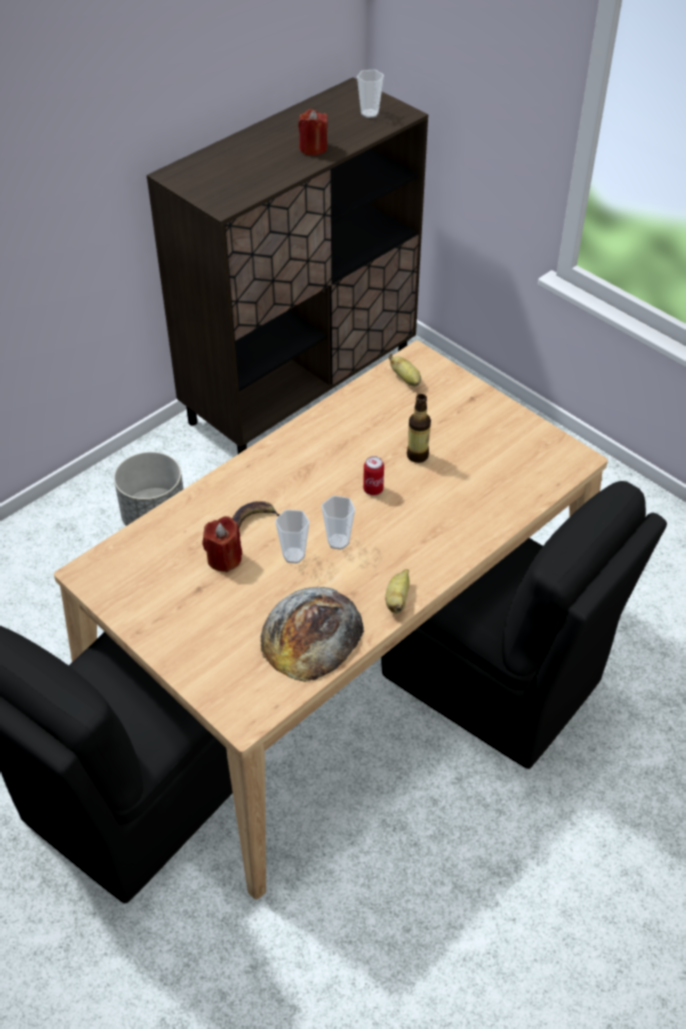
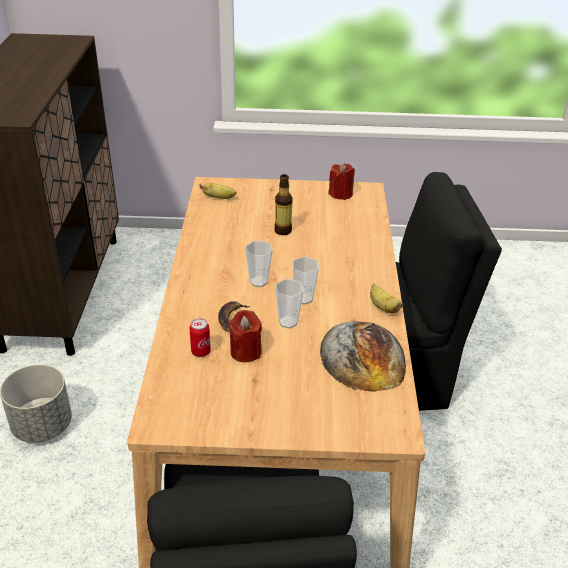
camera: 45 degrees left, 10 degrees down
red candle [298,109,328,156] -> red candle moved to [328,163,355,200]
cup [357,70,384,118] -> cup moved to [245,241,273,287]
can [363,456,384,495] -> can moved to [189,318,211,357]

